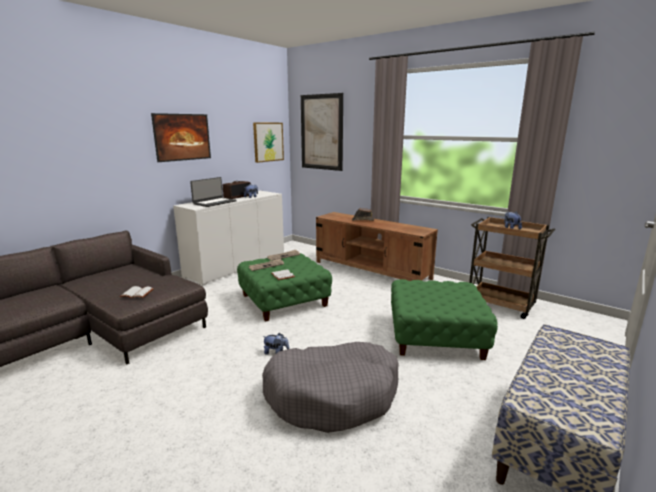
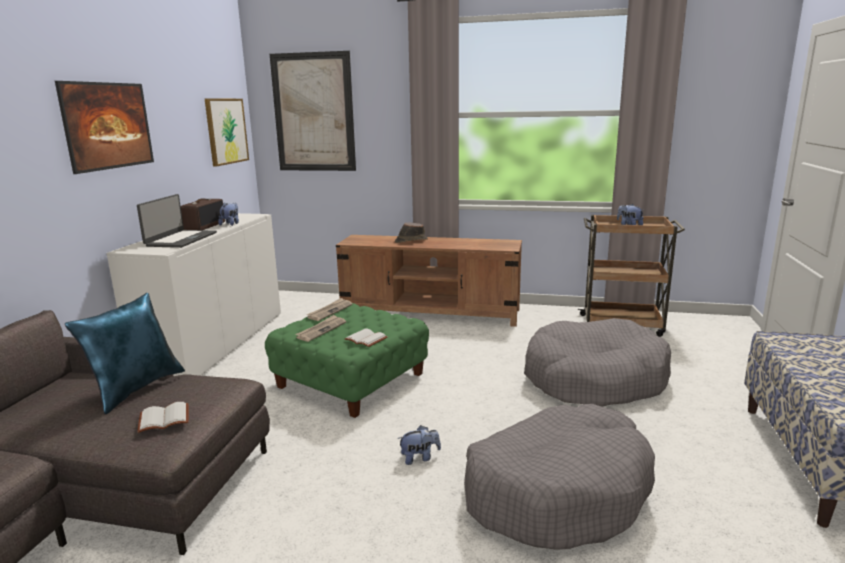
camera: 25 degrees left, 0 degrees up
green ottoman [391,279,498,360] -> grey dog bed [524,318,671,407]
none -> blue pillow [65,293,185,414]

